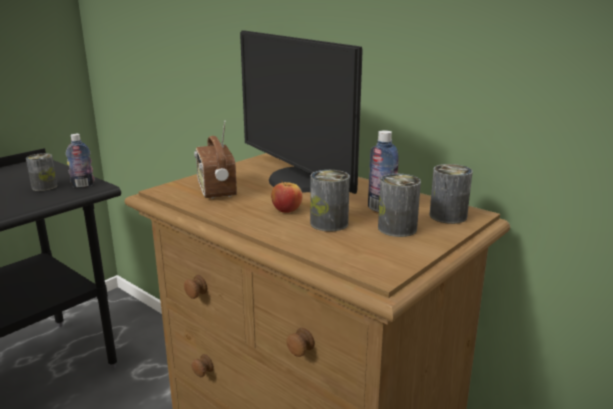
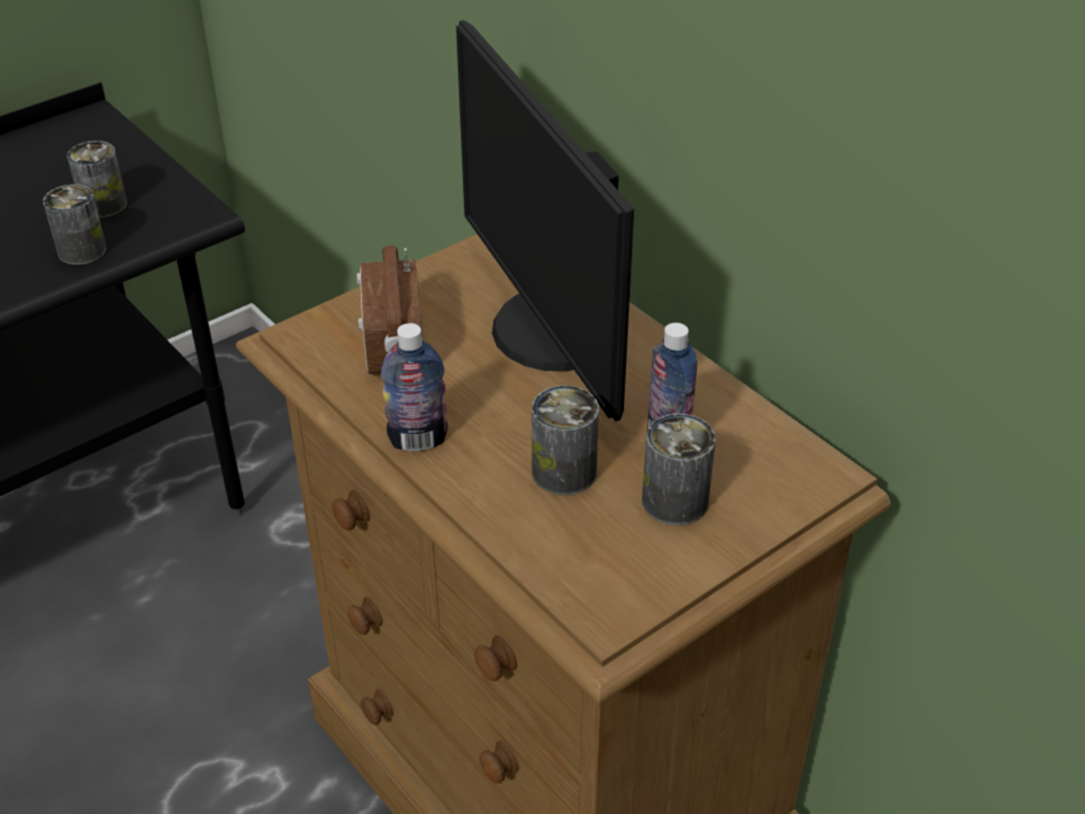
camera: 10 degrees right, 20 degrees up
bottle [66,134,94,187] -> bottle moved to [381,323,448,451]
apple [271,180,303,213] -> none
can [429,164,473,224] -> can moved to [43,184,107,265]

